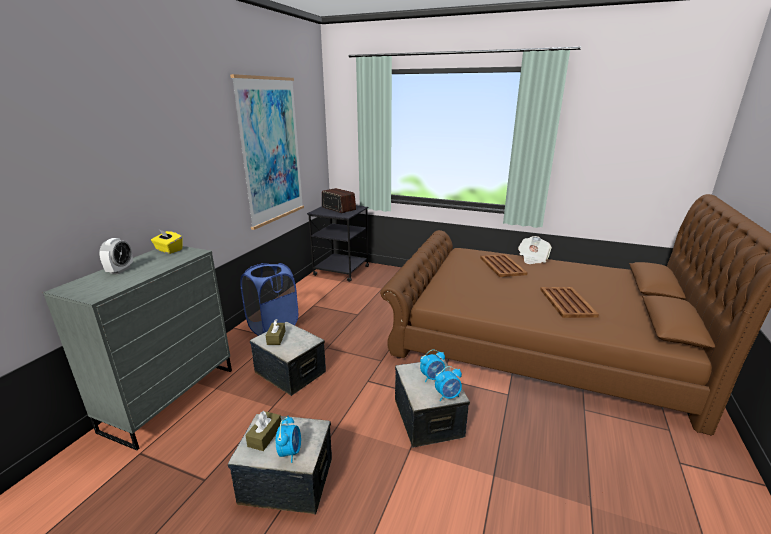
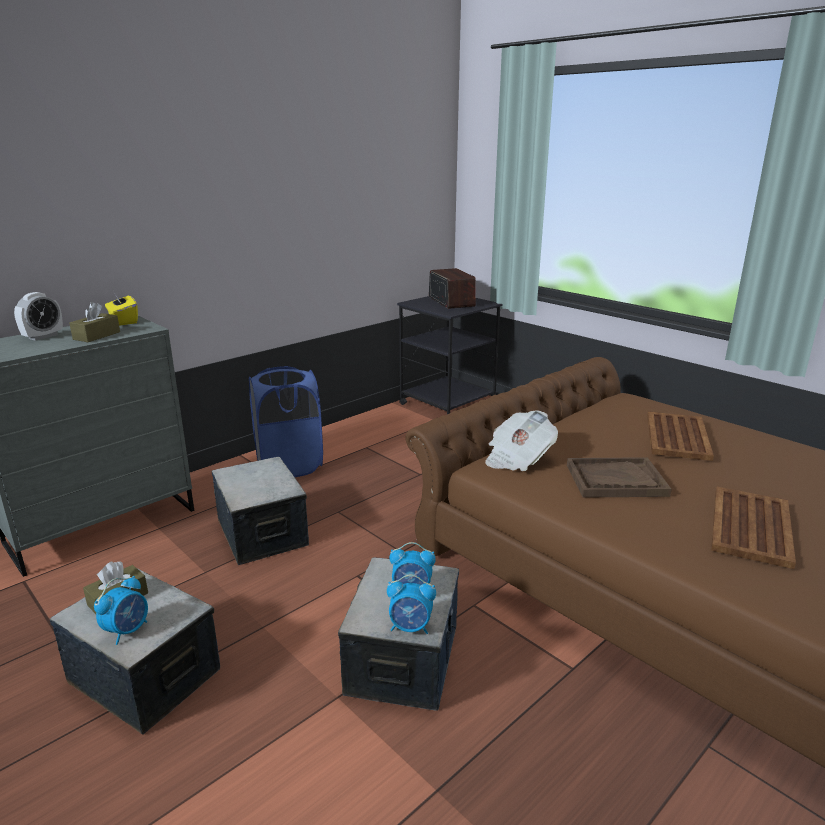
camera: 25 degrees right, 0 degrees up
picture [230,74,304,230] -> none
brown tissue box [266,319,286,345] -> brown tissue box moved to [69,302,120,342]
newspaper [518,236,552,264] -> newspaper moved to [485,410,558,471]
none -> brown tray [567,457,672,498]

